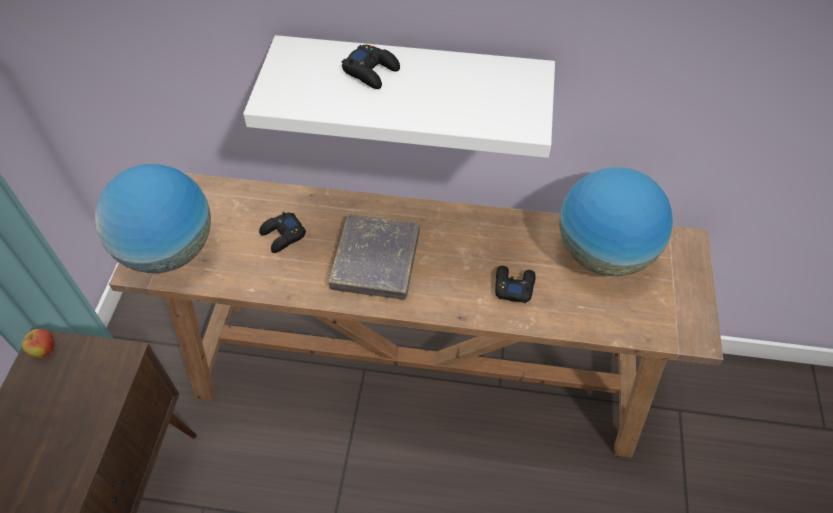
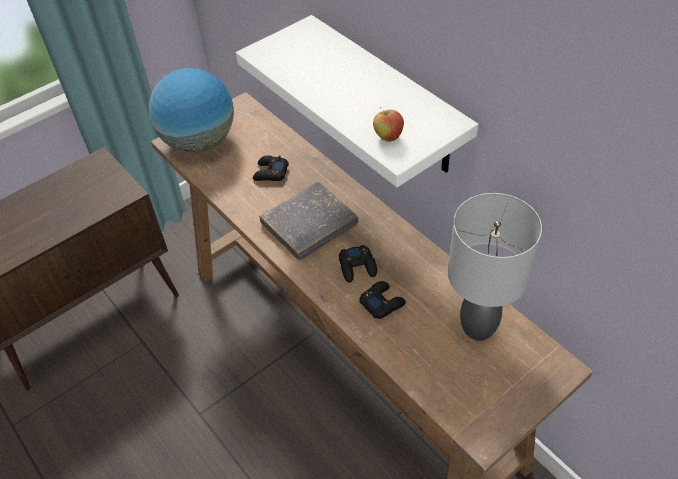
camera: 45 degrees right, 5 degrees down
apple [21,329,54,358] -> apple moved to [373,107,404,142]
black game controller [342,45,400,89] -> black game controller moved to [339,245,377,282]
globe [559,167,673,276] -> grey table lamp [448,193,542,341]

